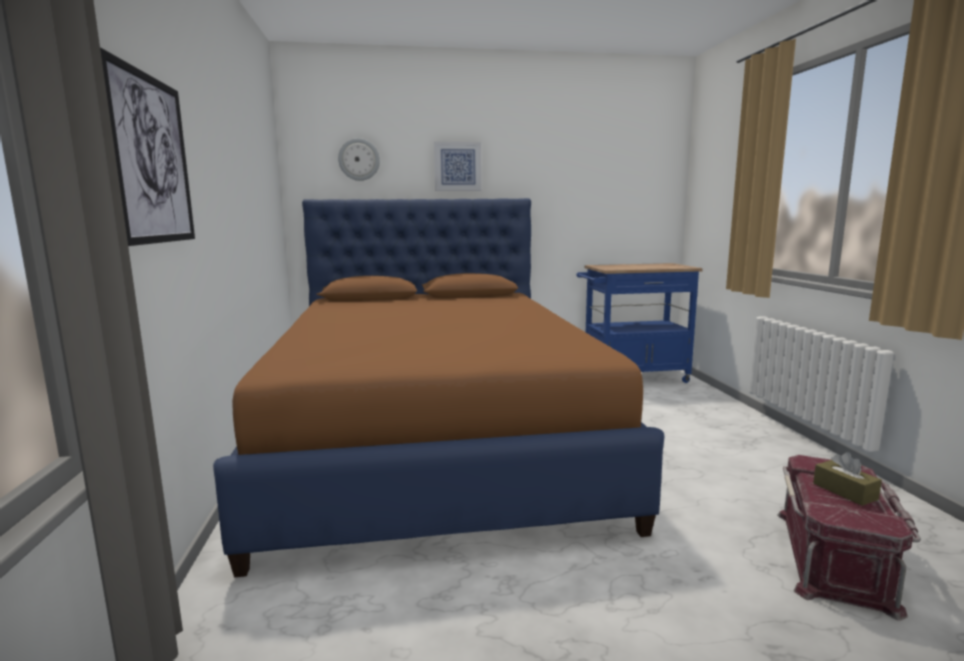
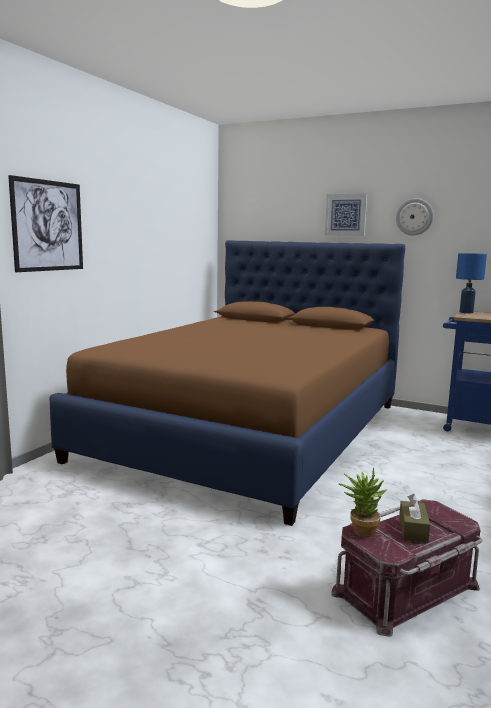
camera: 35 degrees right, 0 degrees up
wall clock [338,138,380,181] -> wall clock moved to [396,198,433,236]
none -> potted plant [339,467,387,538]
none -> blue table lamp [456,253,487,313]

